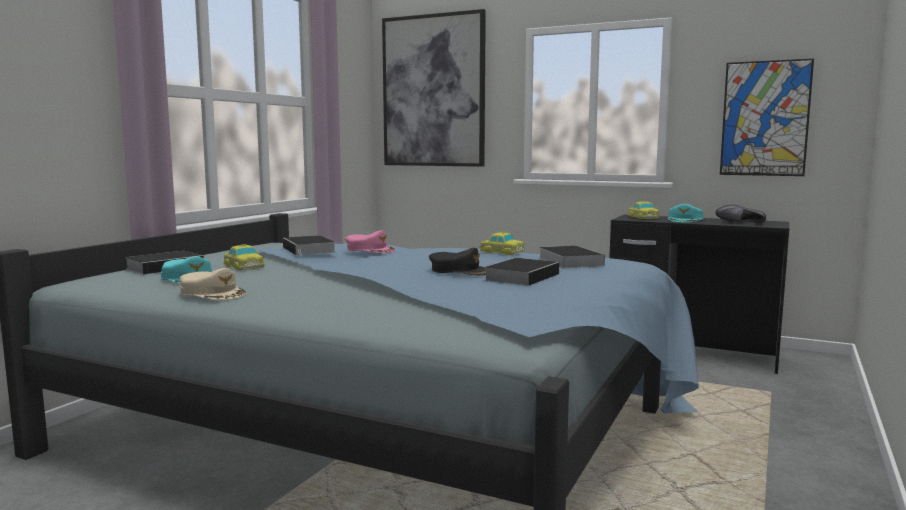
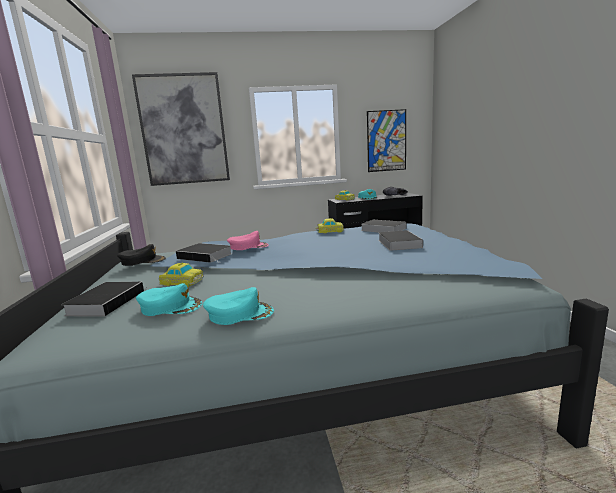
camera: 35 degrees left, 5 degrees up
beige cap [180,268,246,300] -> turquoise cap [203,287,274,325]
black cap [429,248,486,275] -> black cap moved to [117,244,166,266]

